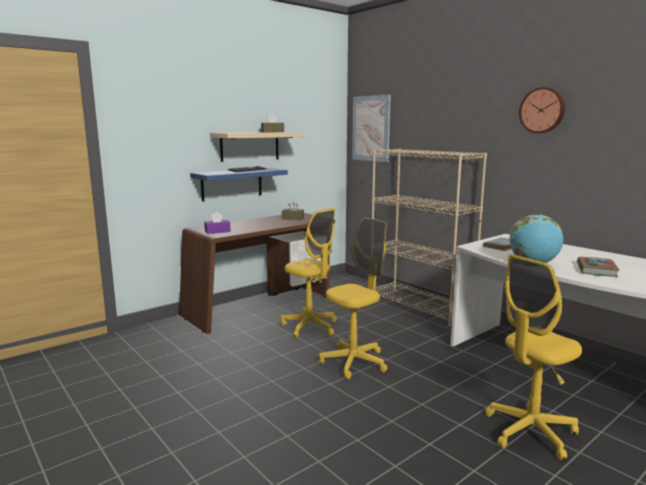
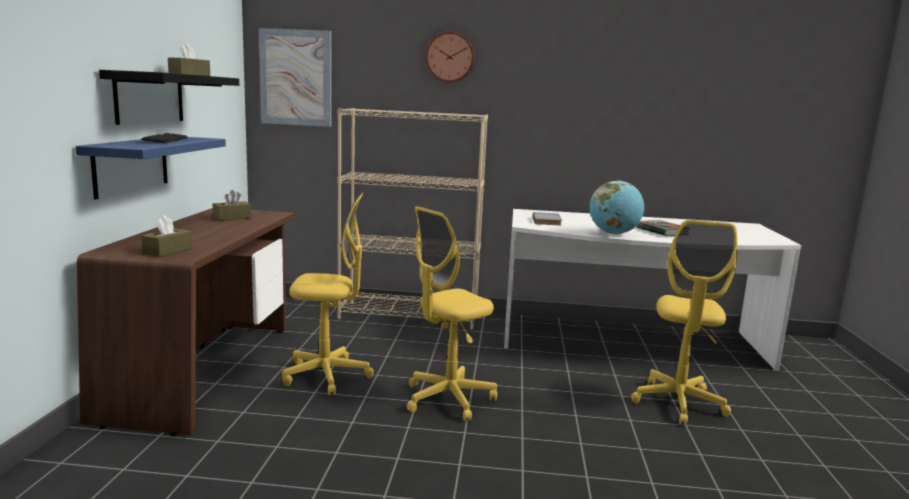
camera: 45 degrees left, 0 degrees up
purple tissue box [204,212,231,234] -> brown tissue box [141,215,192,257]
beige shelf [210,132,305,162] -> black shelf [99,70,239,125]
yellow office chair [318,217,387,379] -> yellow office chair turned 135 degrees counterclockwise [407,206,497,421]
wall clock [519,87,565,133] -> wall clock moved to [425,31,474,83]

